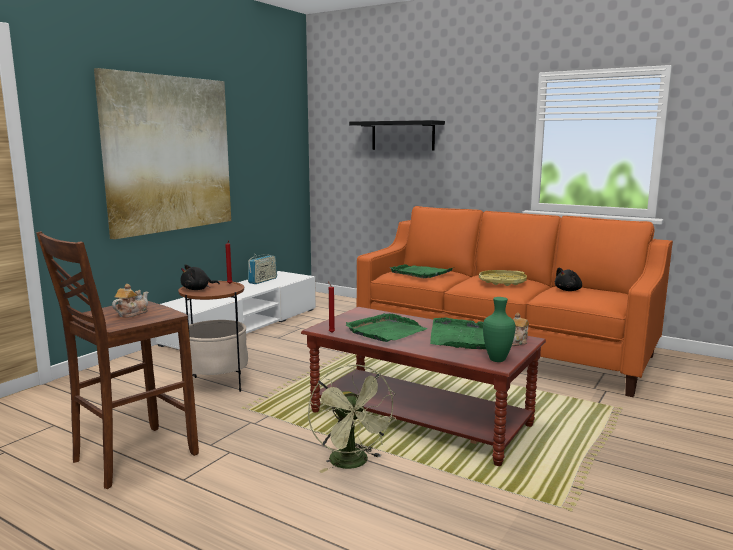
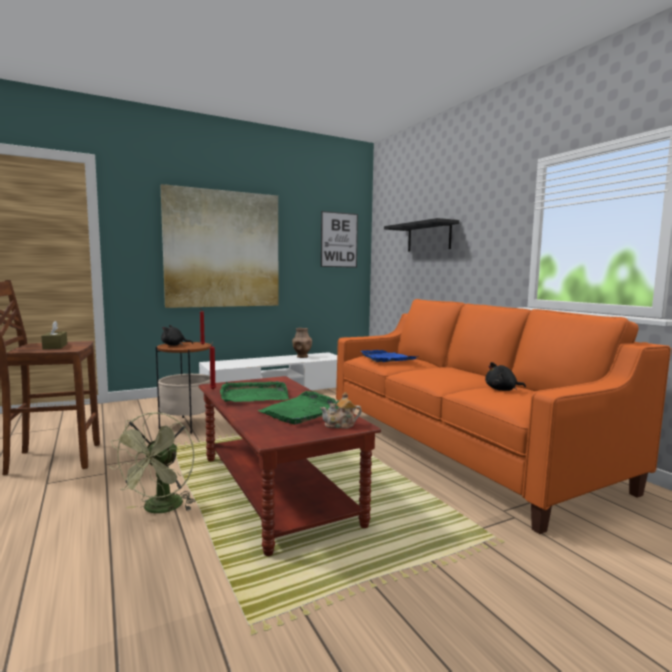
camera: 30 degrees right, 5 degrees down
teapot [112,284,149,318] -> brown tissue box [41,321,67,349]
radio [248,254,277,284] -> brown vase [292,328,312,358]
green tray [390,264,453,278] -> blue tray [360,350,417,362]
yellow tray [479,270,527,286] -> none
green vase [483,297,515,362] -> none
none -> picture [321,211,358,268]

